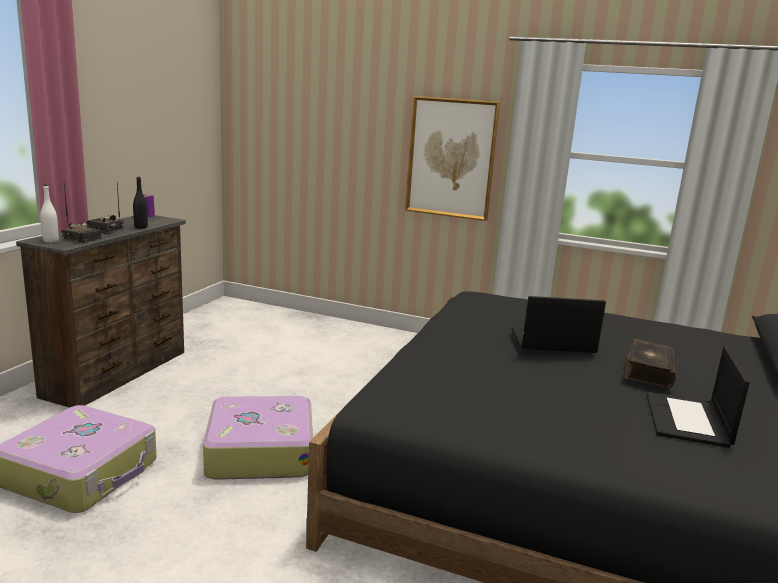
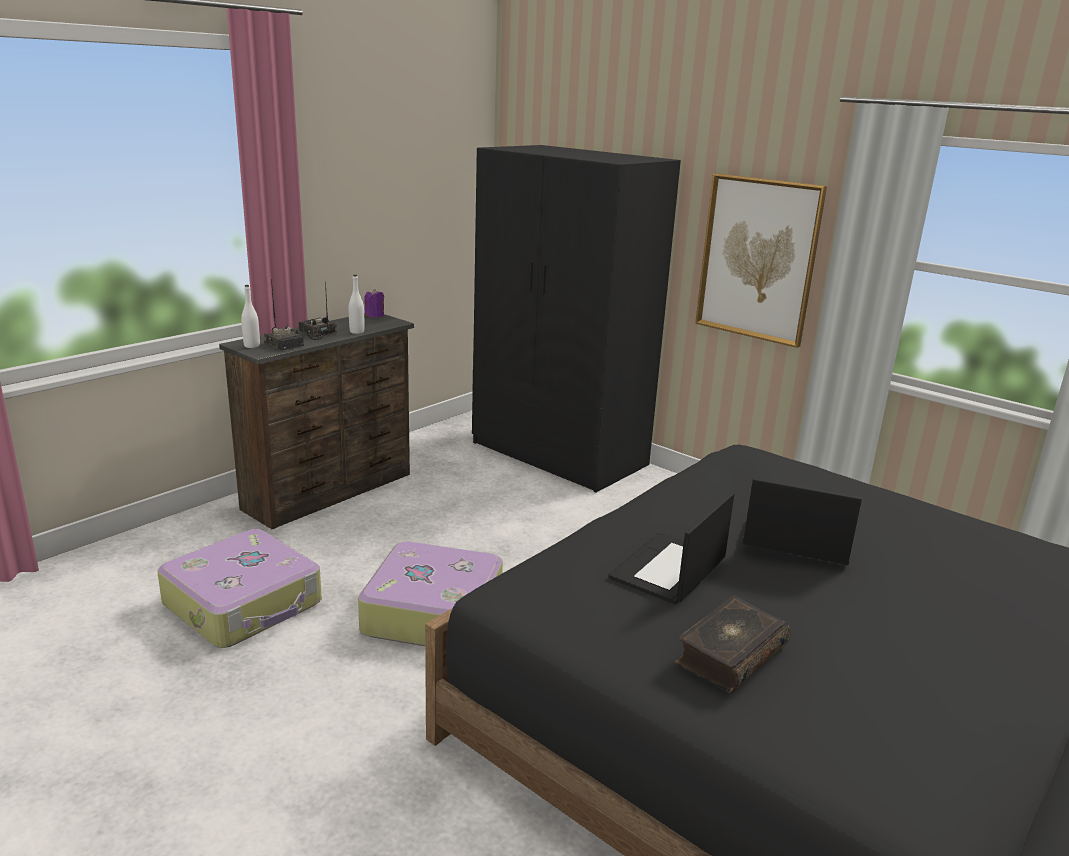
camera: 20 degrees right, 5 degrees up
black bottle [133,177,148,229] -> white bottle [348,275,365,334]
book [624,338,676,388] -> book moved to [674,596,791,693]
laptop [646,346,750,448] -> laptop moved to [608,492,734,605]
none -> black wardrobe [472,145,681,492]

